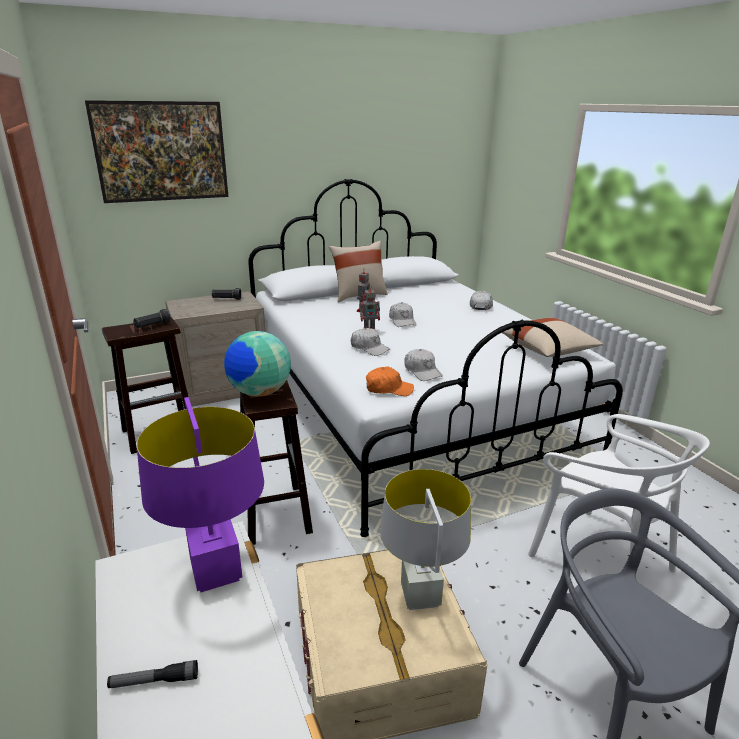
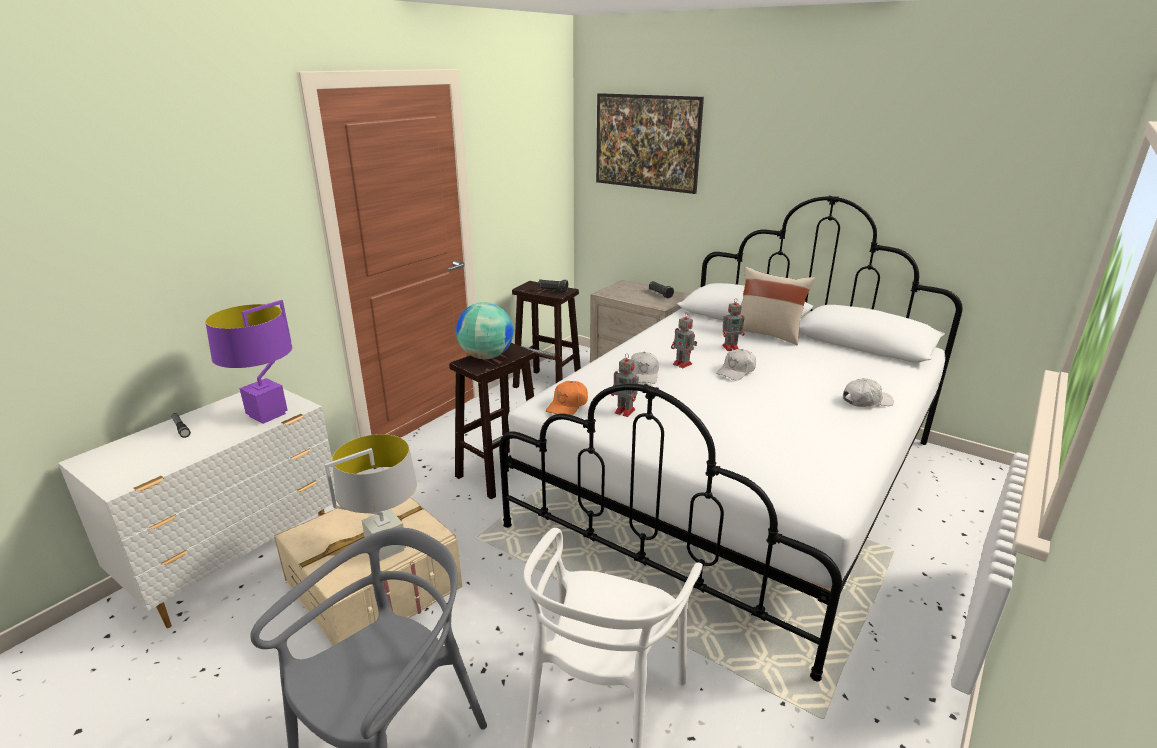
camera: 60 degrees right, 0 degrees up
orange cap [366,366,414,396] -> orange cap turned 60 degrees clockwise [546,381,588,415]
white cap [404,349,443,381] -> toy robot [611,353,639,417]
beige pillow [502,318,603,357] -> none

